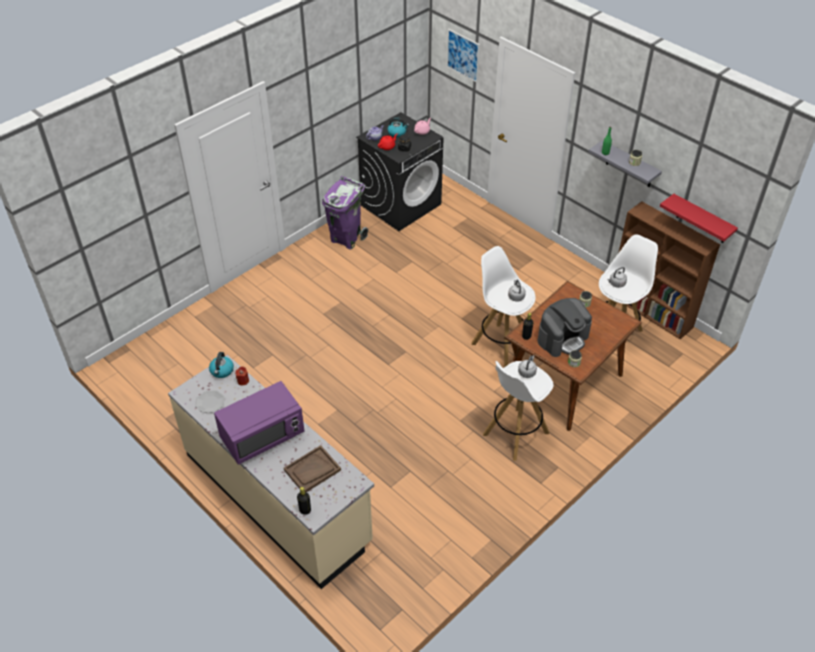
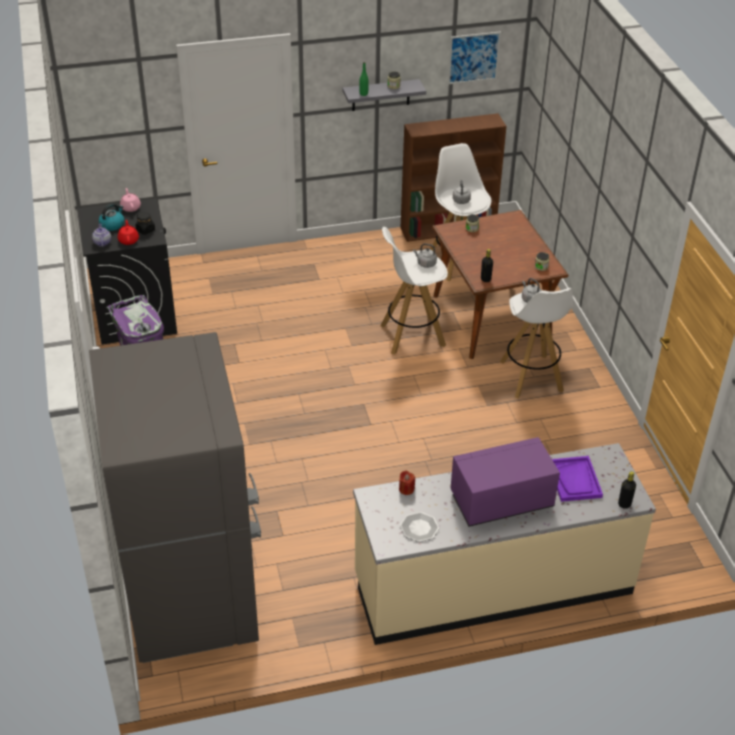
camera: 60 degrees left, 5 degrees down
kettle [209,352,234,378] -> none
purple microwave [214,381,304,465] -> purple microwave turned 105 degrees counterclockwise [450,437,560,527]
brown tray [284,445,341,492] -> purple tray [552,456,603,502]
picture [447,28,480,83] -> picture moved to [448,32,501,84]
coffee machine [538,298,592,357] -> none
red shelf [660,194,738,243] -> none
none -> grey fridge [89,332,261,663]

